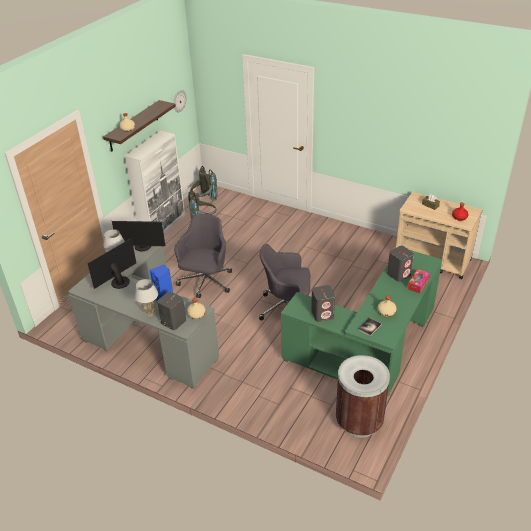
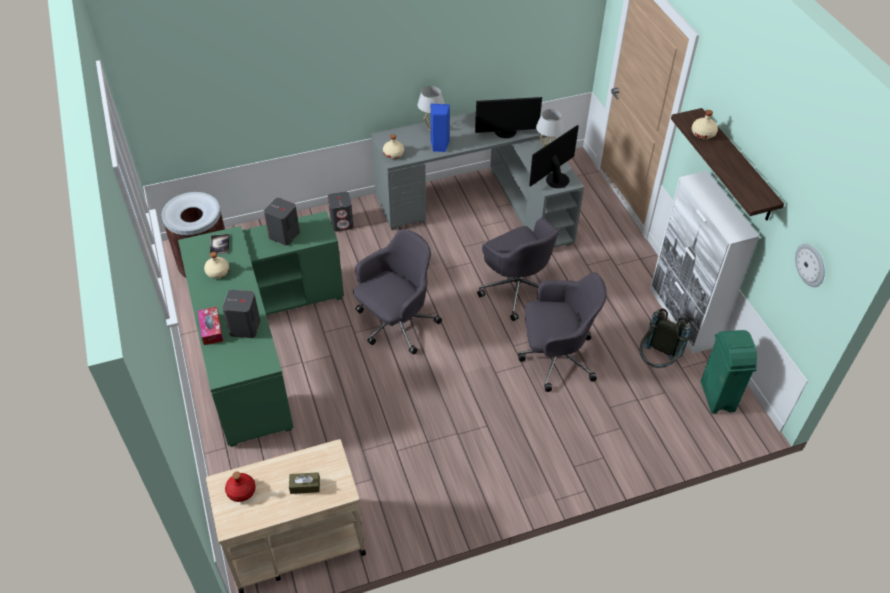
camera: 130 degrees right, 10 degrees up
monitor [88,238,136,289] -> monitor turned 90 degrees clockwise [475,97,542,138]
grey speaker [157,291,186,330] -> grey speaker moved to [328,192,354,232]
grey backpack [190,166,218,201] -> green trash can [701,330,757,414]
none -> grey office chair [518,272,607,392]

